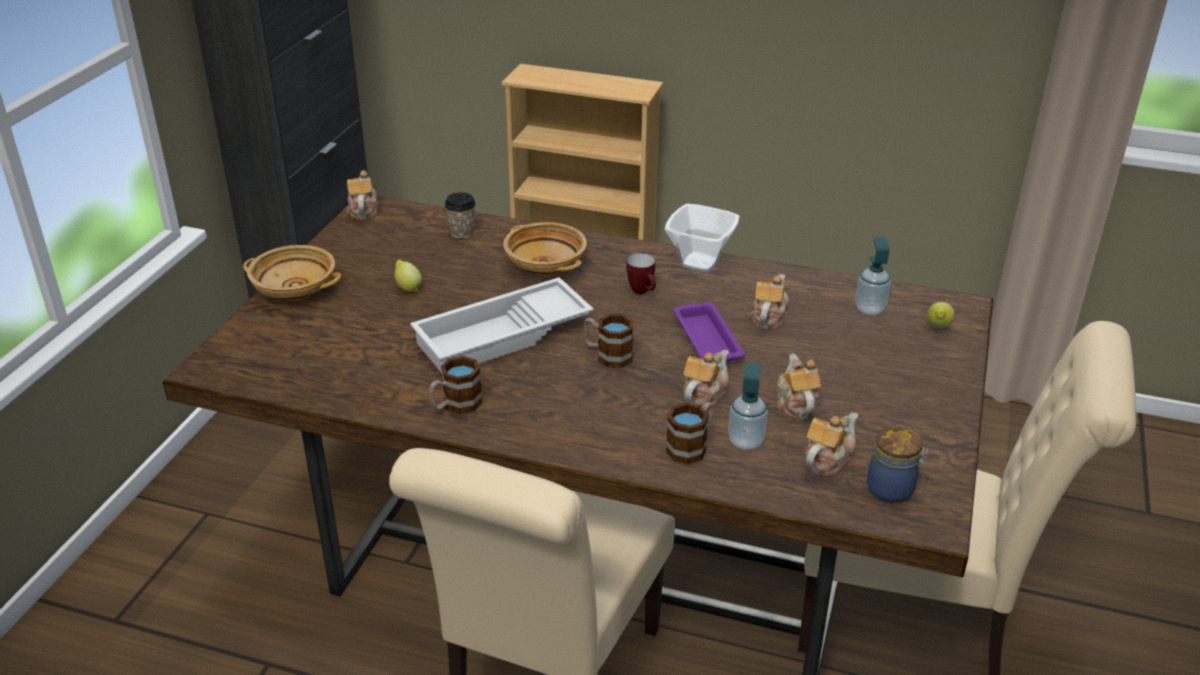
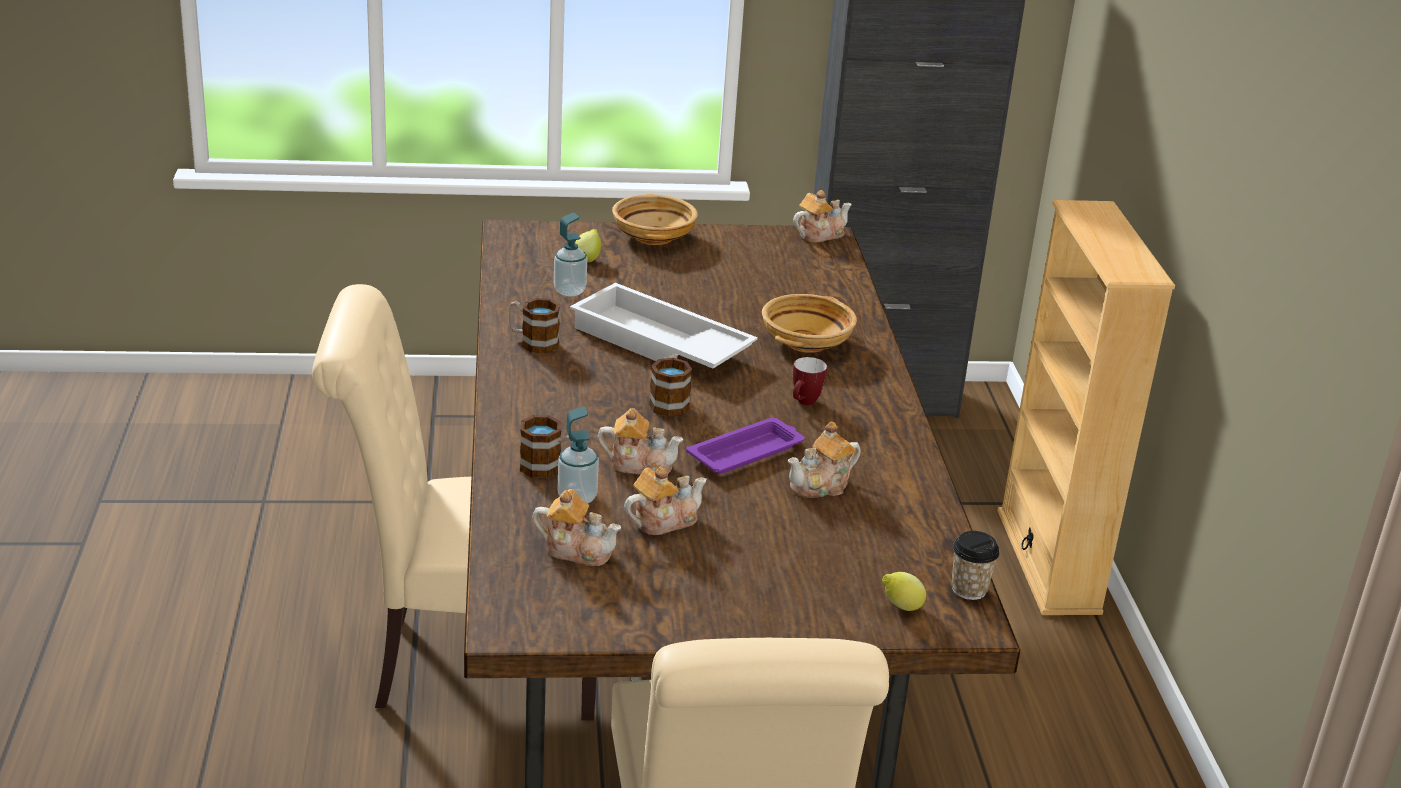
camera: 65 degrees right, 5 degrees down
lemon [394,260,422,292] -> lemon moved to [575,229,601,262]
cup [444,192,476,239] -> cup moved to [952,531,999,600]
bowl [665,204,739,272] -> none
teapot [750,274,789,330] -> teapot turned 150 degrees clockwise [788,421,861,498]
soap dispenser [855,237,891,315] -> soap dispenser moved to [554,212,587,297]
jar [867,426,928,503] -> none

